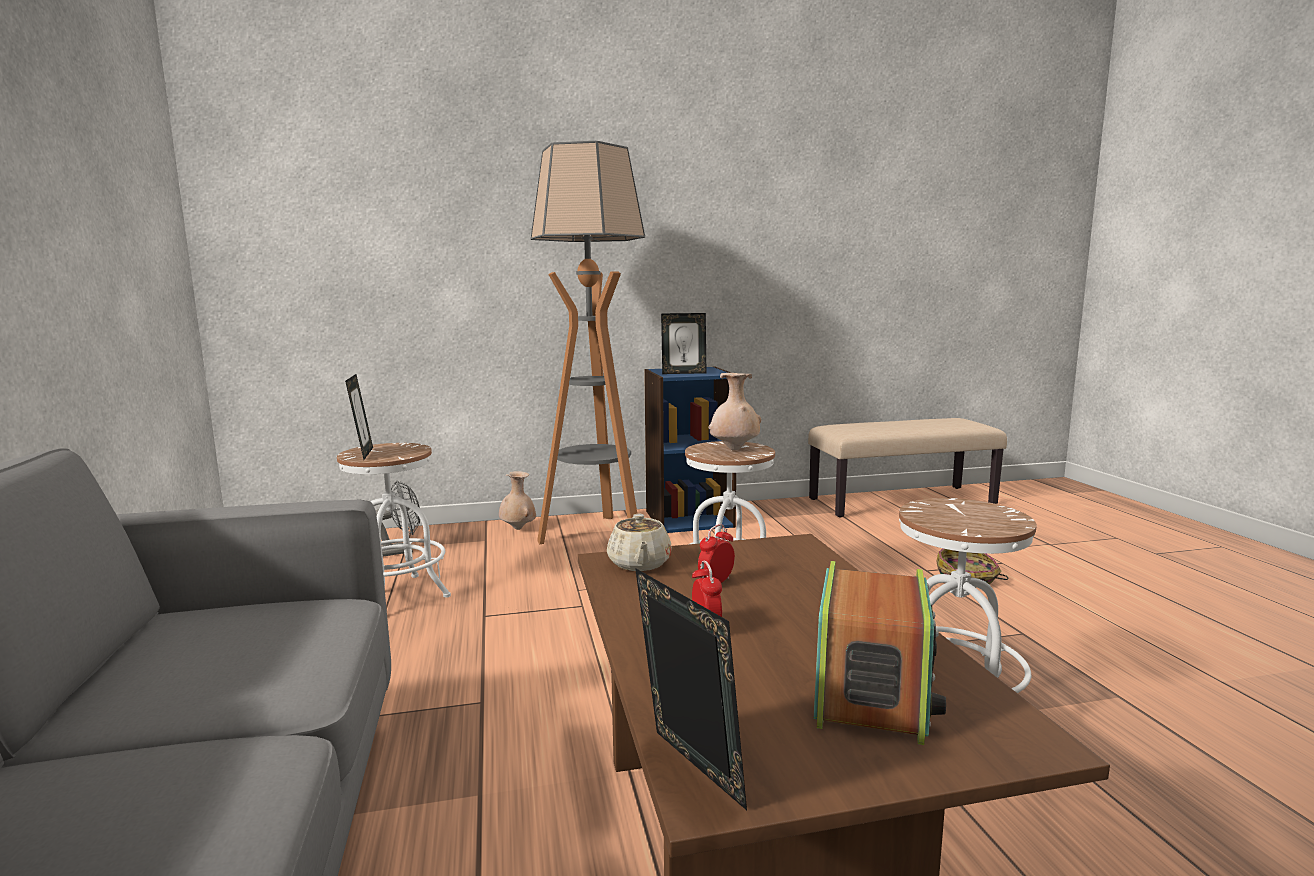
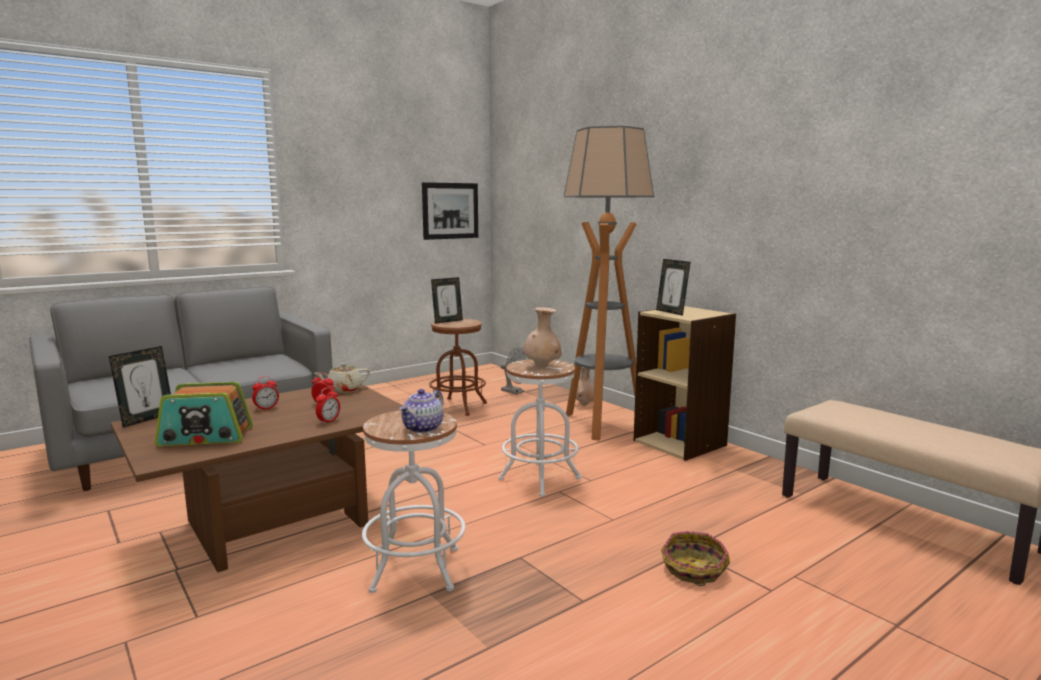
camera: 65 degrees right, 0 degrees up
white stool [337,443,451,598] -> brown stool [429,319,487,416]
blue bookcase [644,367,736,533] -> beige bookcase [634,306,736,461]
none -> alarm clock [316,387,340,424]
none -> teapot [399,389,443,433]
none -> picture [422,182,478,240]

